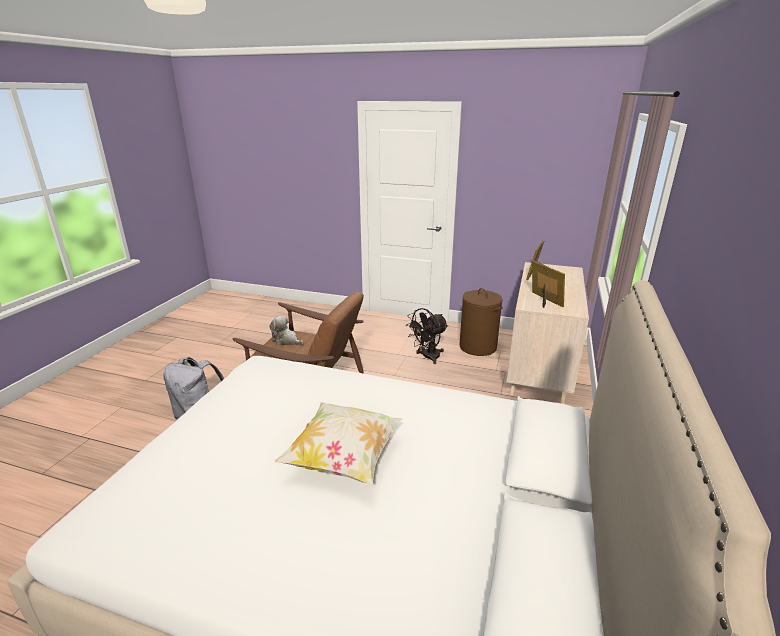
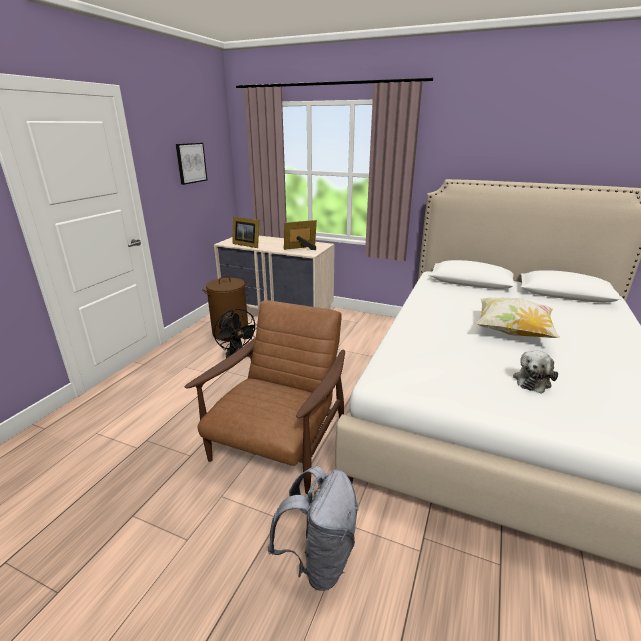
camera: 85 degrees left, 0 degrees up
plush toy [270,316,304,345] -> plush toy moved to [513,351,558,394]
none -> picture [176,143,207,185]

